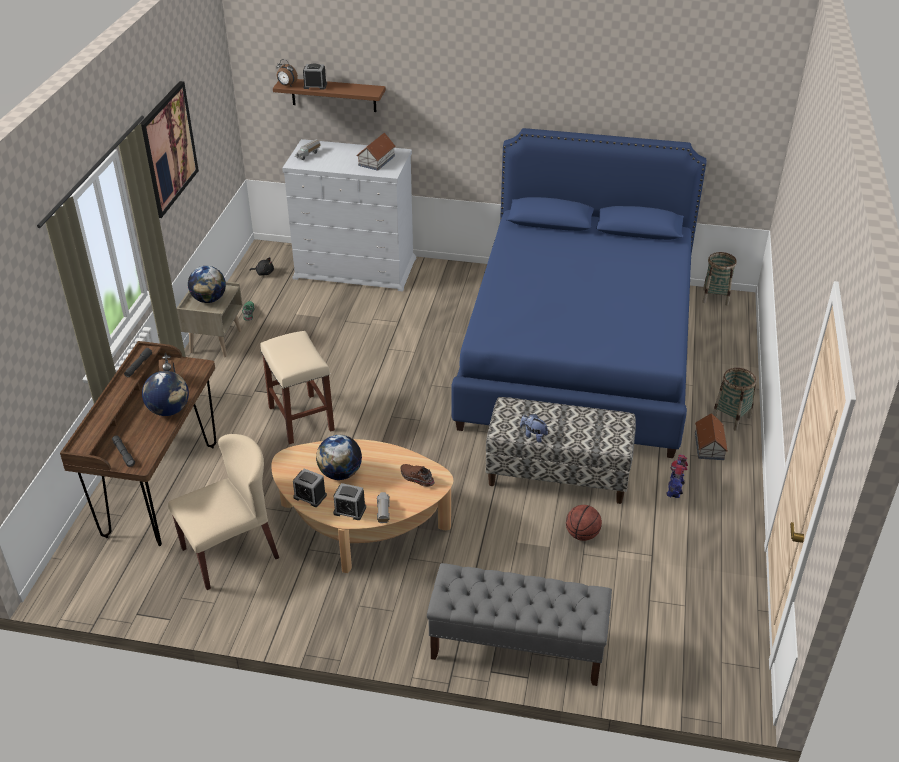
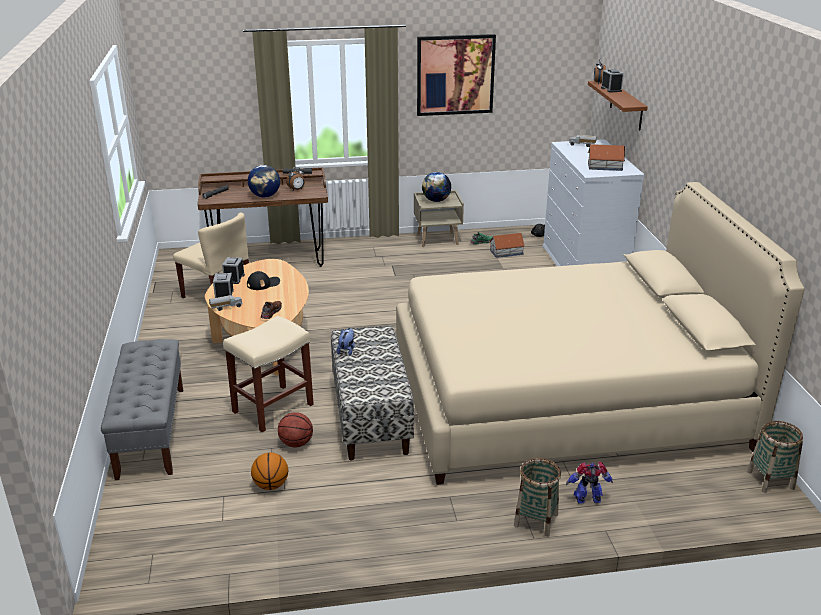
camera: 70 degrees right, 10 degrees down
beige stool [260,331,335,444] -> beige stool moved to [223,316,314,432]
globe [316,435,362,480] -> black cap [247,271,280,290]
blue bed [451,128,707,458] -> beige bed [396,182,805,485]
toy robot [666,455,688,498] -> toy robot moved to [566,462,613,503]
toy house [695,413,728,460] -> toy house moved to [489,233,525,258]
none -> basketball [251,453,288,490]

